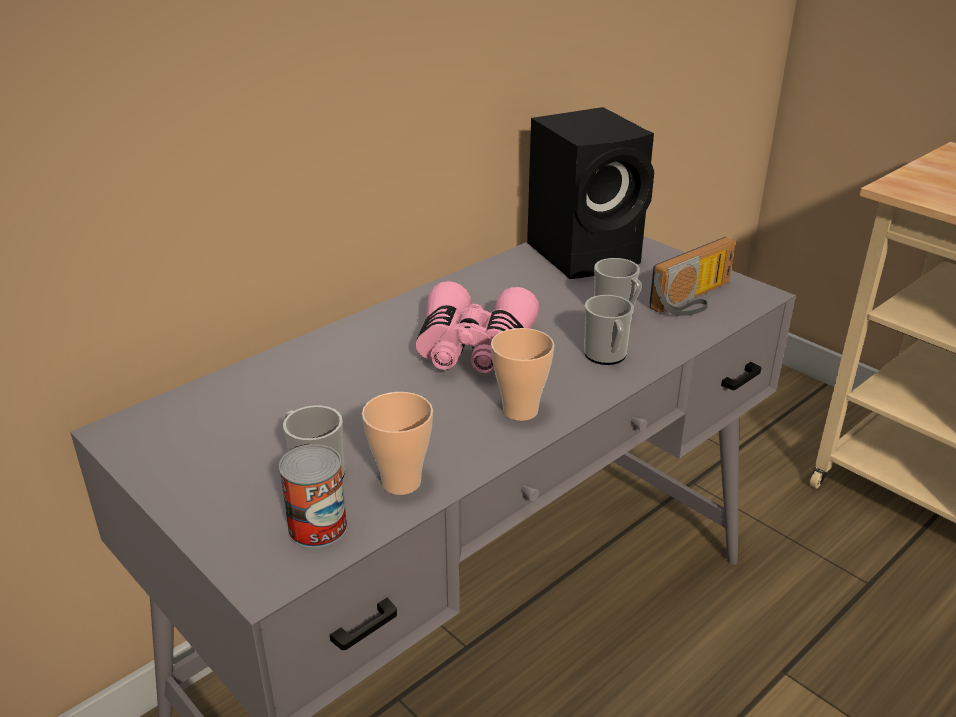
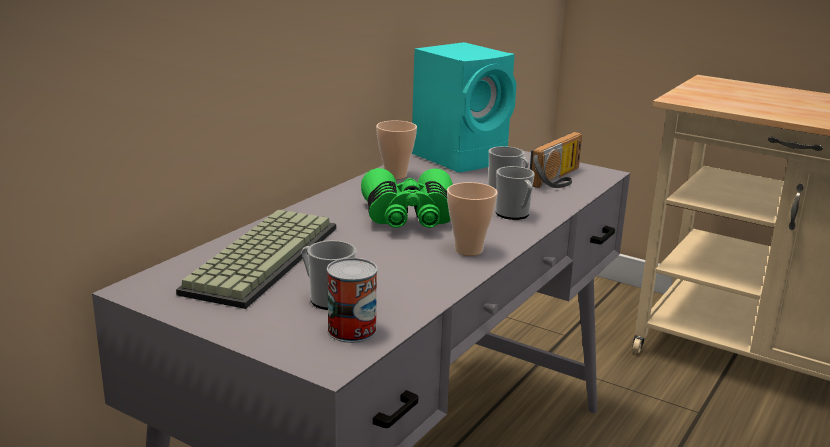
camera: 15 degrees left, 10 degrees down
cup [362,392,433,495] -> cup moved to [376,120,417,179]
pink binoculars [416,281,539,374] -> green binoculars [361,168,453,228]
black speaker [527,107,654,279] -> turquoise speaker [412,42,516,173]
none -> keyboard [176,209,336,309]

